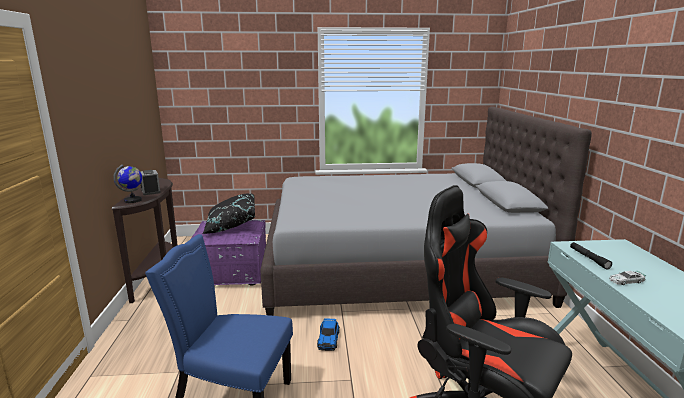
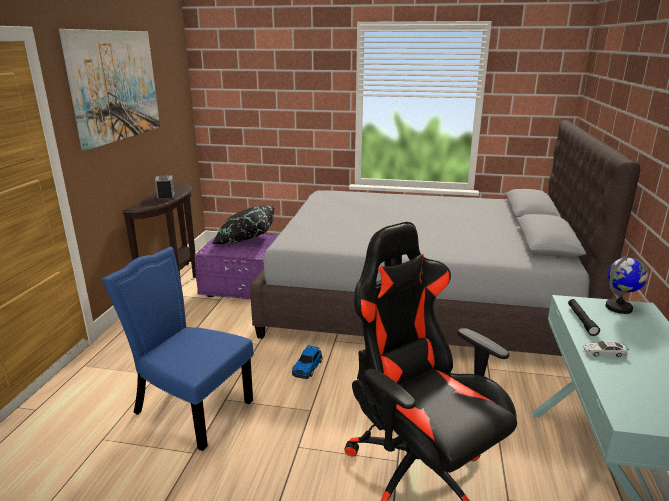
camera: 15 degrees right, 5 degrees up
globe [113,164,142,203] -> globe moved to [606,255,648,314]
none -> picture [59,29,160,151]

